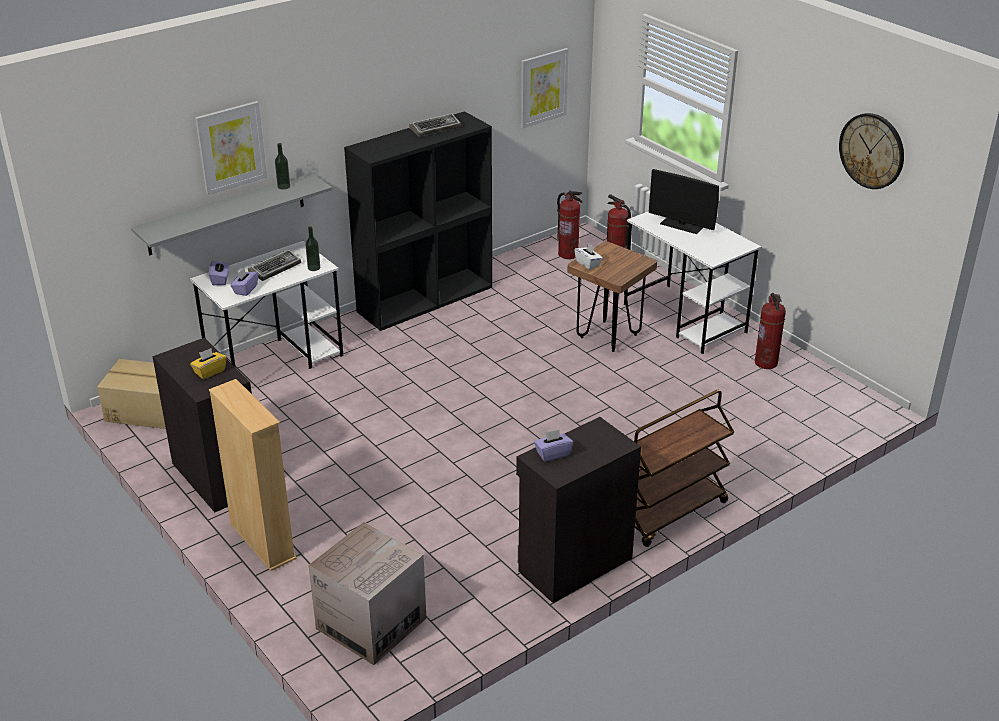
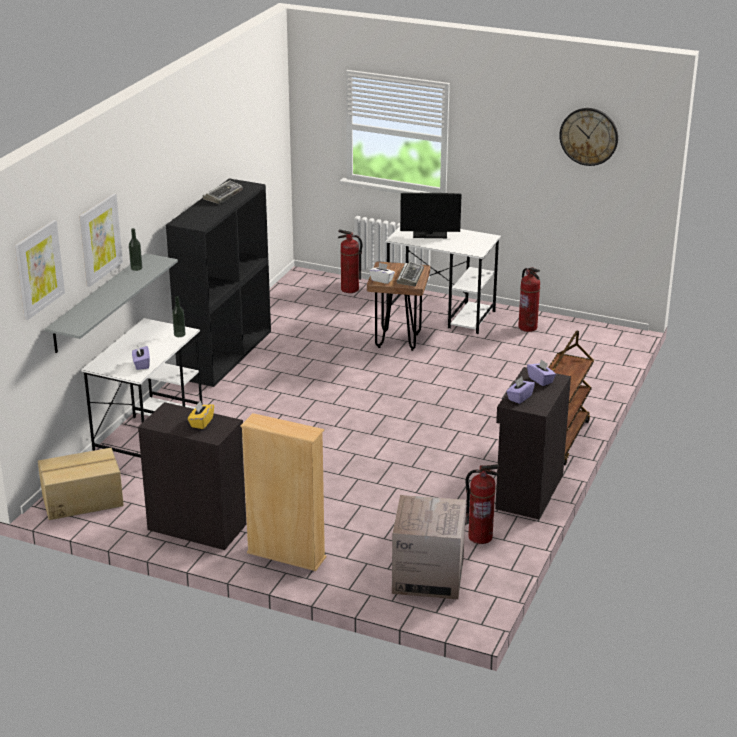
camera: 30 degrees left, 5 degrees down
purple tissue box [209,260,229,285] -> purple tissue box moved to [527,359,556,386]
keyboard [248,250,301,281] -> keyboard moved to [396,261,424,286]
picture [521,48,569,128] -> picture moved to [15,220,65,320]
fire extinguisher [557,191,583,259] -> fire extinguisher moved to [465,464,500,544]

